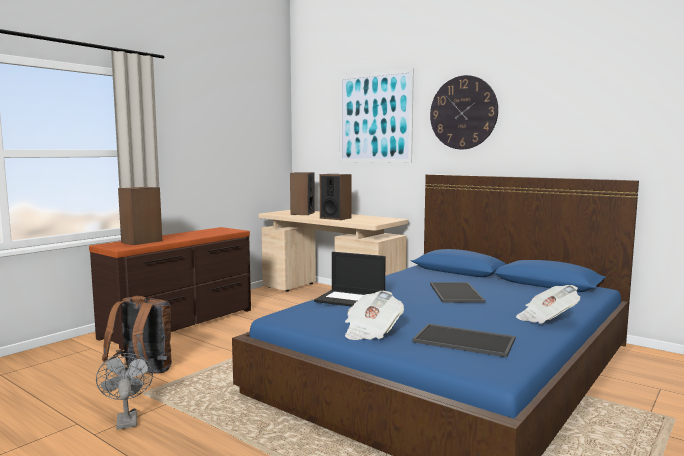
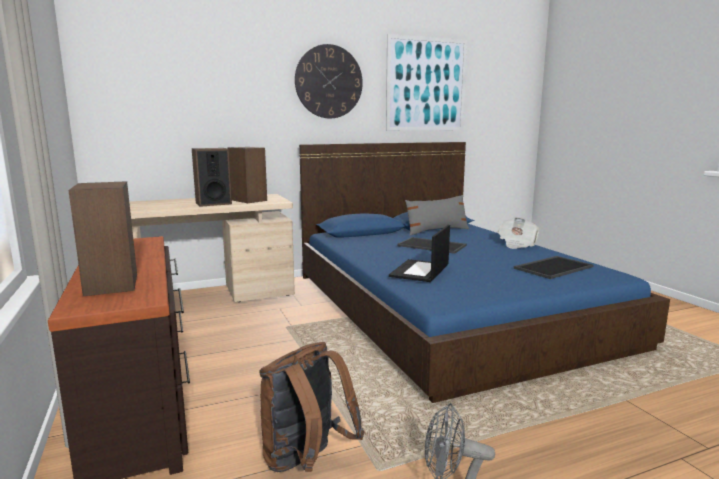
camera: 60 degrees left, 5 degrees up
speaker [290,172,315,215] -> speaker moved to [228,147,267,203]
laptop [314,252,386,307] -> laptop turned 150 degrees clockwise [389,225,450,282]
picture [339,69,414,163] -> picture moved to [386,34,467,131]
newspaper [345,291,404,340] -> none
none -> grey pillow [405,195,469,236]

